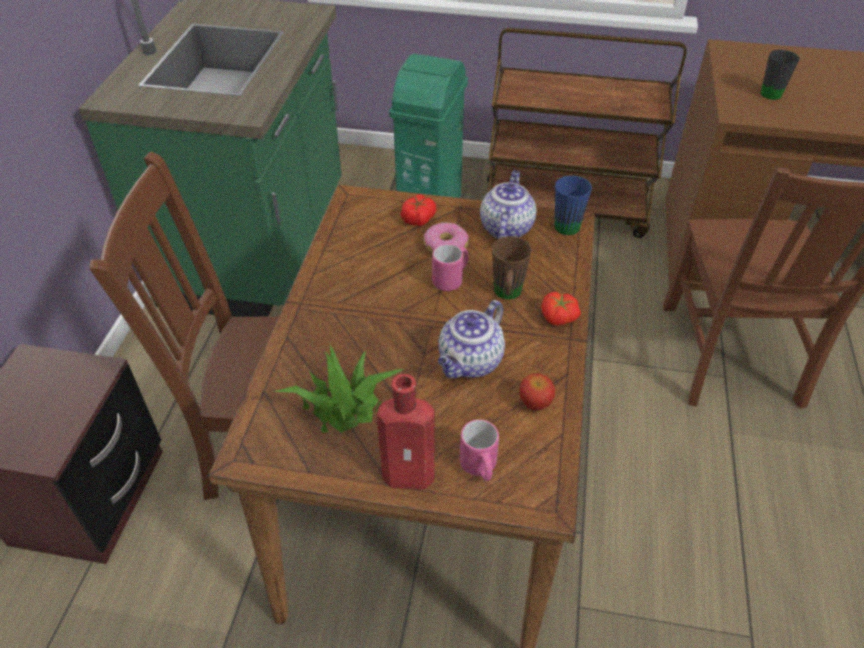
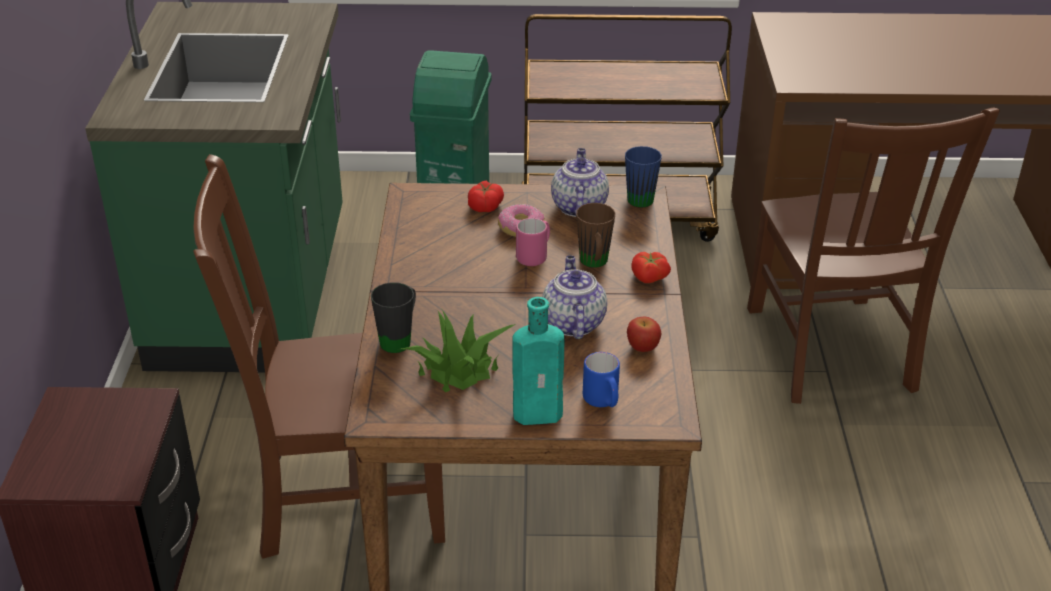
camera: 10 degrees left, 10 degrees down
red bottle [377,374,435,489] -> turquoise bottle [512,297,564,425]
teapot [438,300,505,378] -> teapot turned 150 degrees clockwise [542,256,607,339]
pink mug [459,420,499,481] -> blue mug [583,352,620,407]
black mug [761,50,800,100] -> black mug moved to [371,282,416,353]

